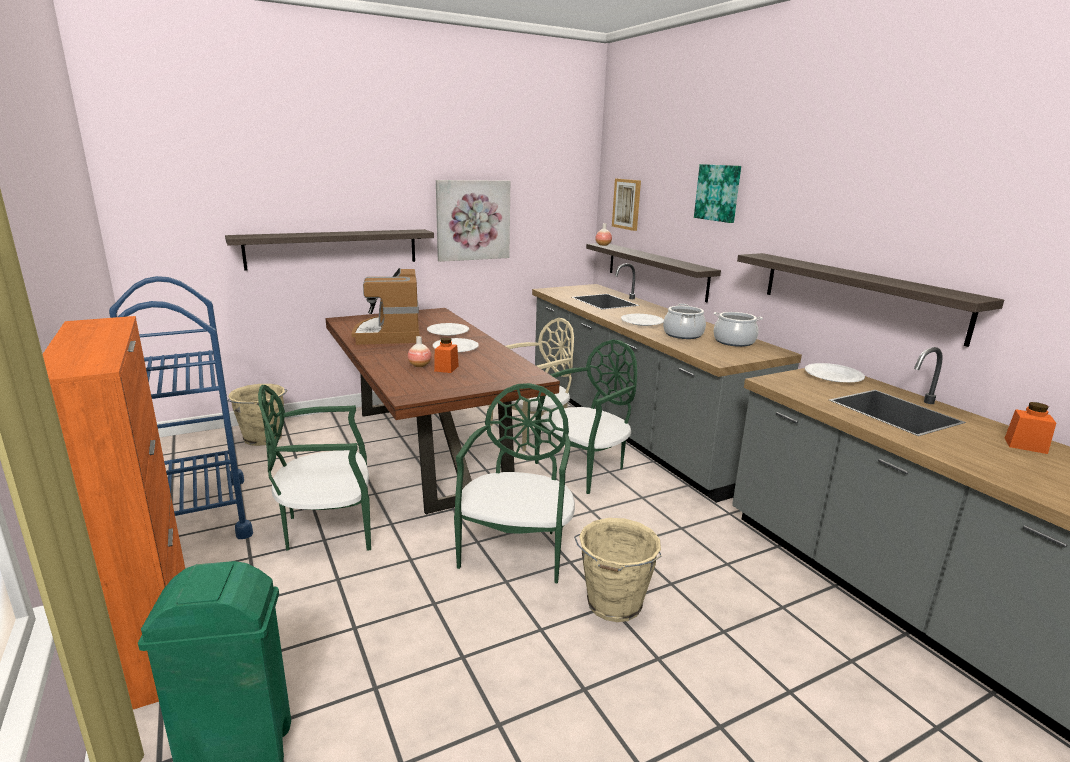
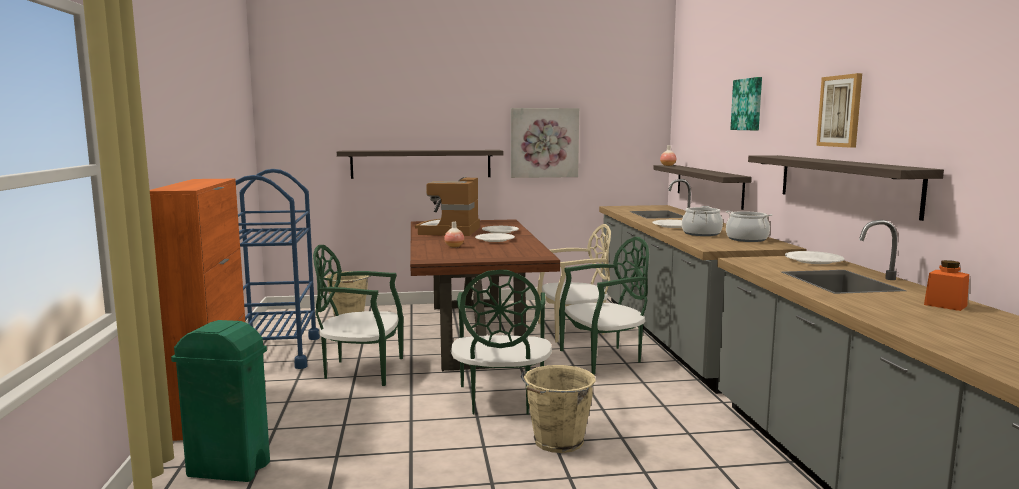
camera: 20 degrees right, 10 degrees down
orange jar [434,337,459,373] -> none
green chair [454,383,575,583] -> green chair turned 150 degrees clockwise [451,270,552,415]
picture [612,179,641,231] -> picture moved to [816,73,862,148]

